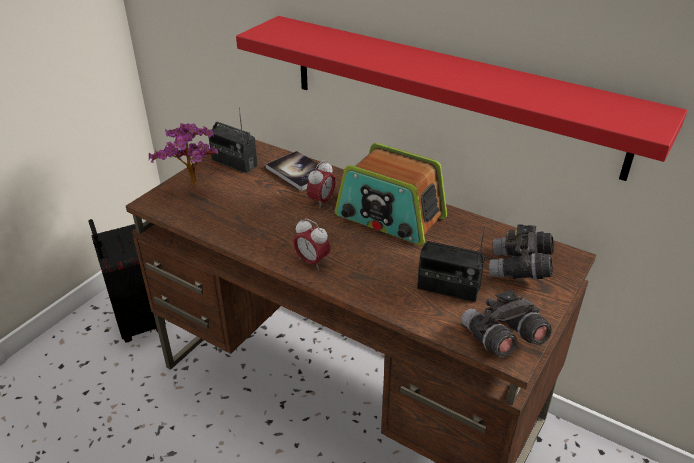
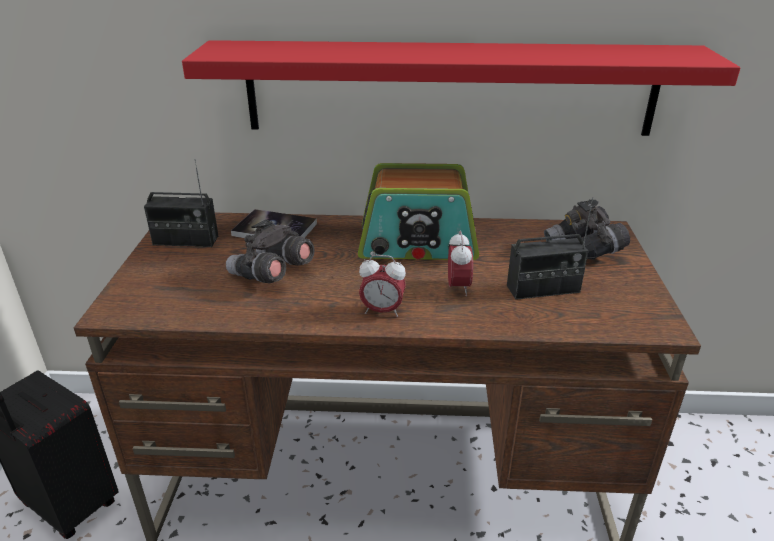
camera: 30 degrees left, 5 degrees down
potted plant [149,123,218,186] -> none
alarm clock [307,160,336,207] -> alarm clock moved to [448,231,473,297]
grey binoculars [461,290,552,357] -> grey binoculars moved to [226,219,315,283]

